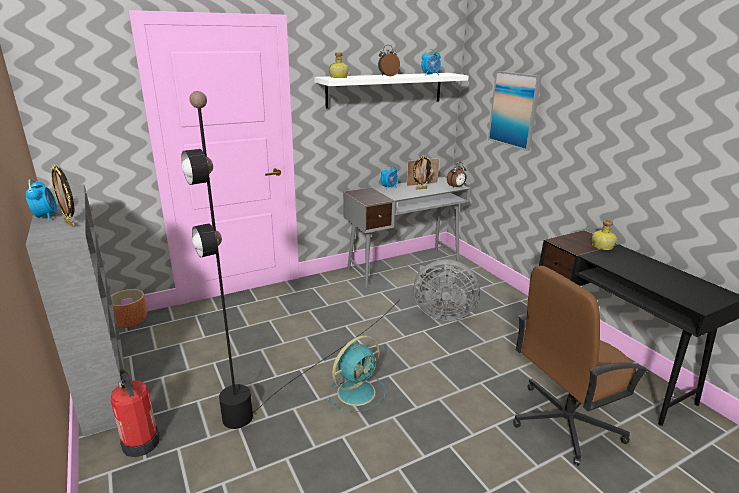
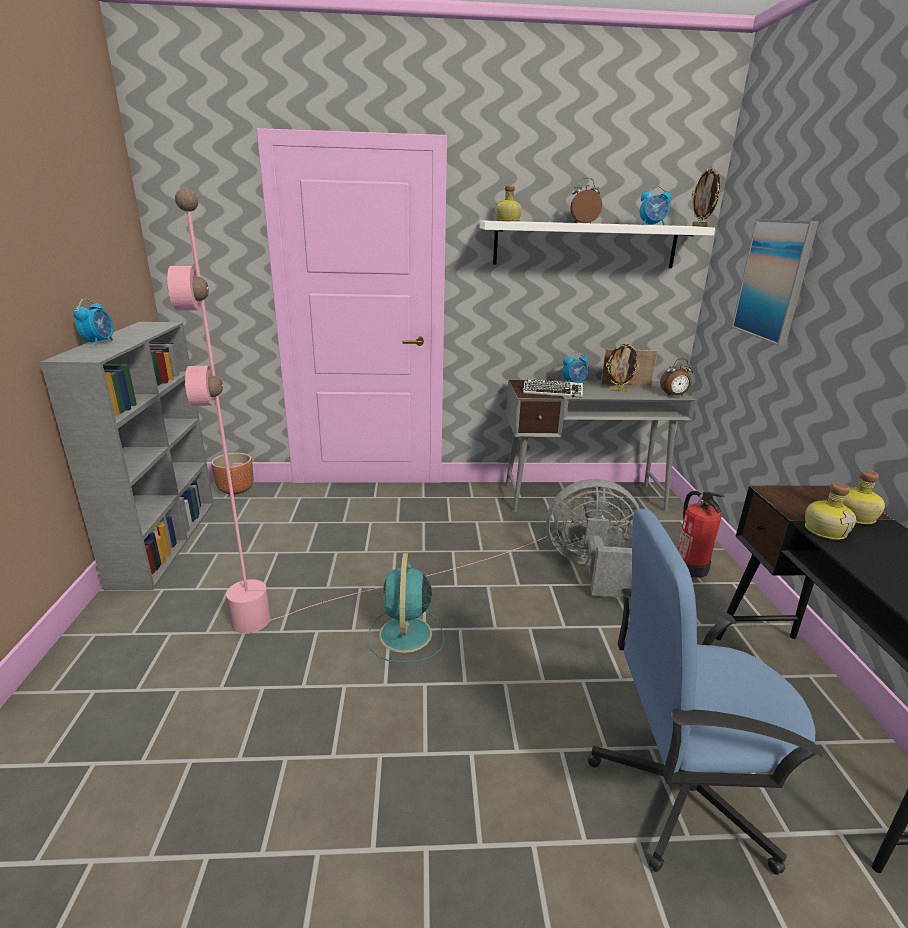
camera: 25 degrees right, 0 degrees up
picture frame [51,165,75,227] -> picture frame moved to [691,167,721,227]
fire extinguisher [110,369,159,457] -> fire extinguisher moved to [677,491,725,578]
black floor lamp [181,91,400,429] -> pink floor lamp [167,188,547,633]
turquoise fan [326,335,386,412] -> turquoise fan turned 105 degrees clockwise [368,553,444,663]
grey fan [413,259,480,321] -> grey fan turned 150 degrees clockwise [546,479,640,598]
brown office chair [513,266,650,466] -> blue office chair [588,509,822,875]
none -> keyboard [523,379,583,398]
none -> bottle [805,482,857,540]

